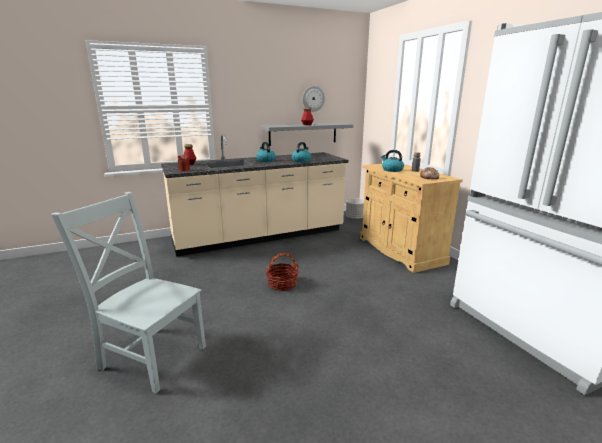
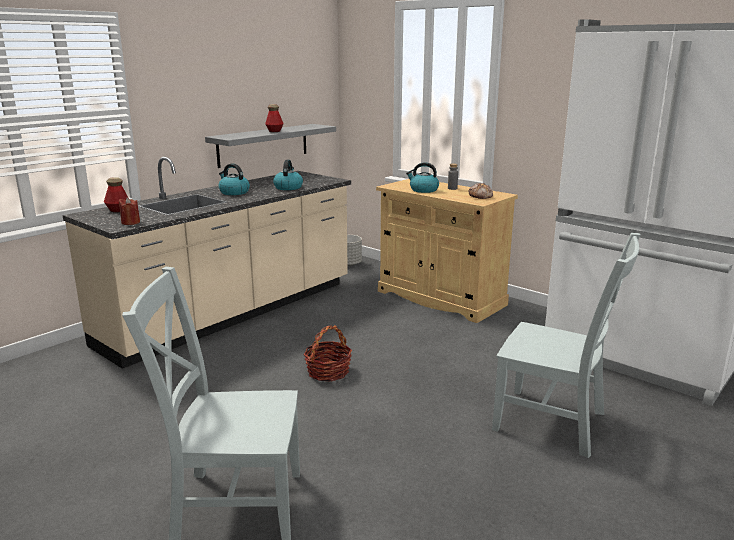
camera: 25 degrees left, 0 degrees up
wall clock [303,86,325,112] -> none
none -> grey chair [492,233,640,458]

